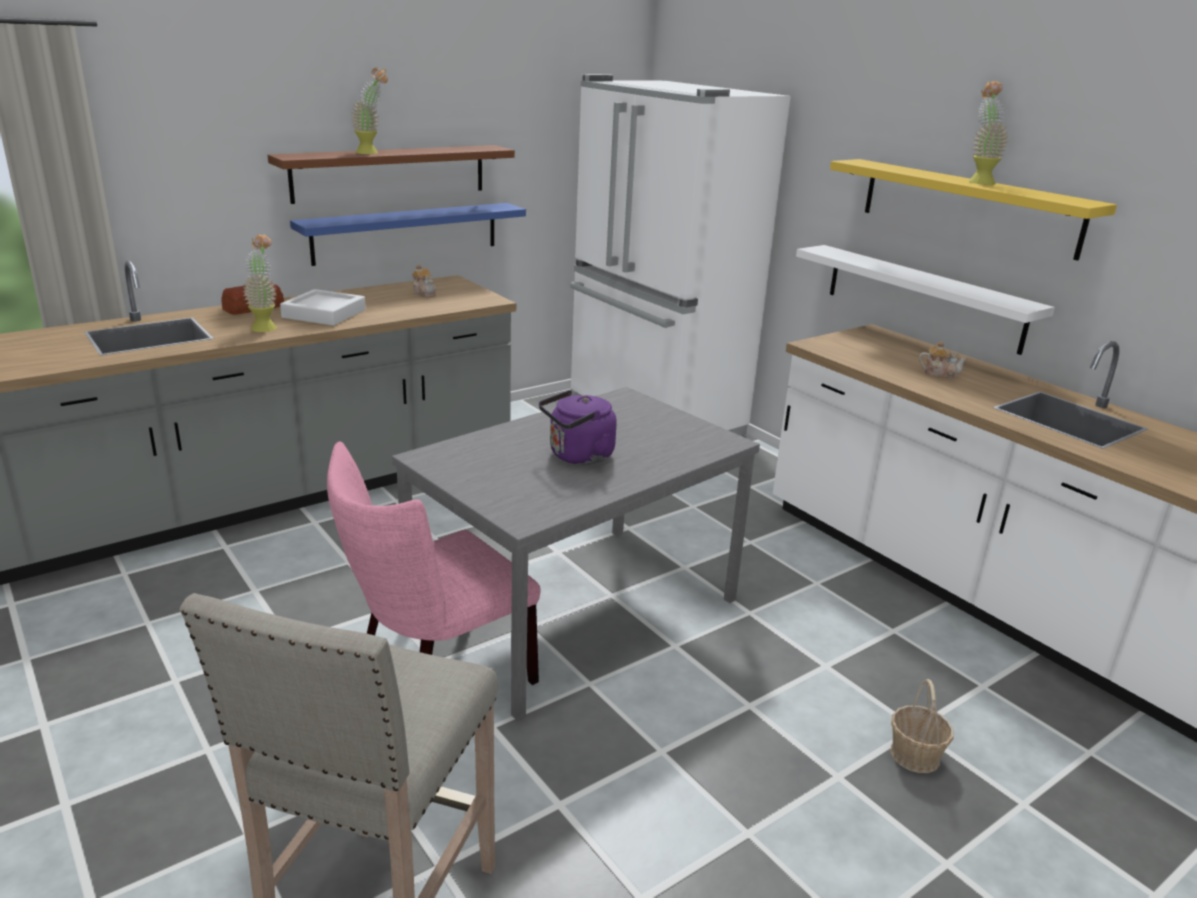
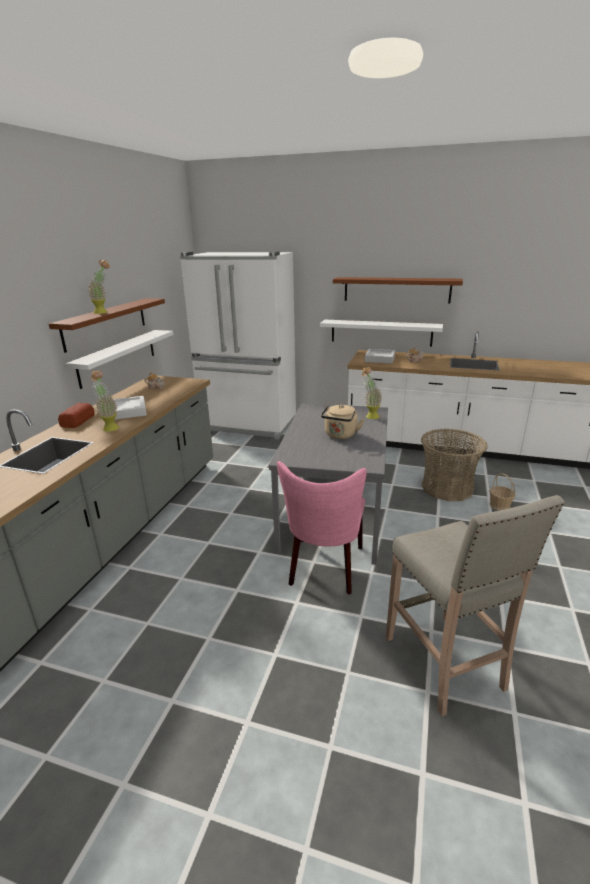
camera: 35 degrees left, 0 degrees up
blue shelf [290,203,526,266] -> white shelf [66,330,173,389]
purple kettle [539,390,617,465] -> beige kettle [321,405,364,439]
yellow shelf [830,159,1117,261] -> brown shelf [333,277,463,304]
potted plant [968,81,1008,185] -> potted plant moved to [362,367,382,419]
none -> grey tray [365,349,395,364]
none -> basket [421,429,488,501]

